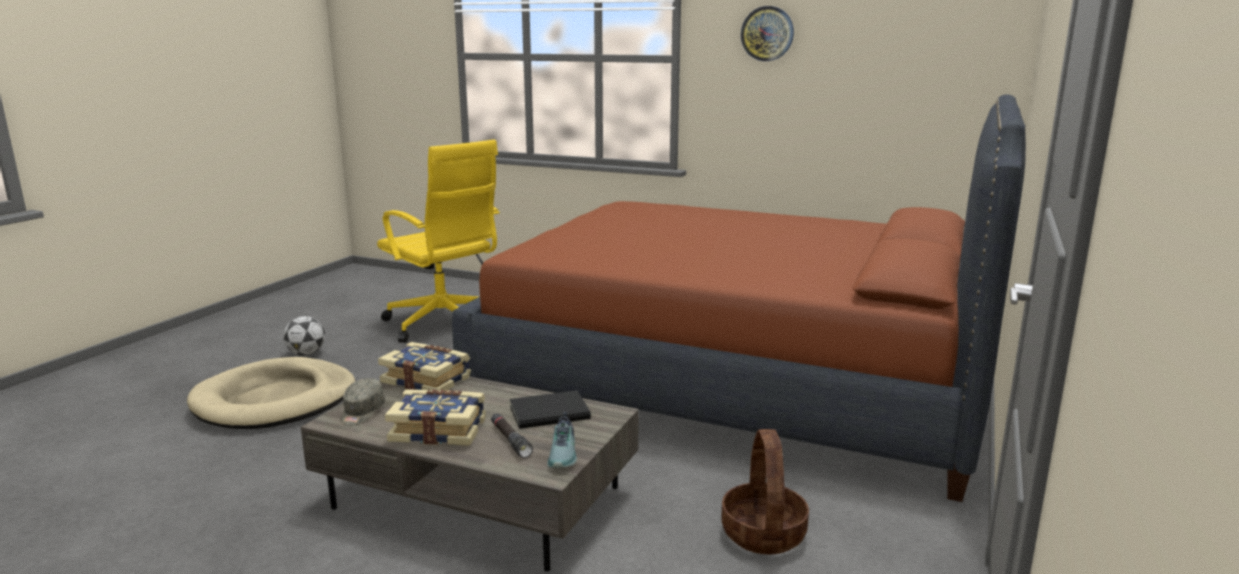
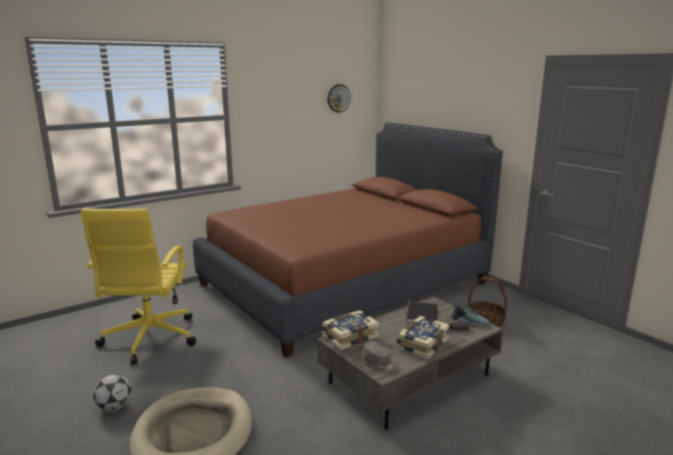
camera: 60 degrees left, 0 degrees up
yellow office chair [377,139,500,343] -> yellow office chair turned 105 degrees clockwise [81,208,196,365]
wall clock [741,6,794,61] -> wall clock moved to [327,84,351,113]

